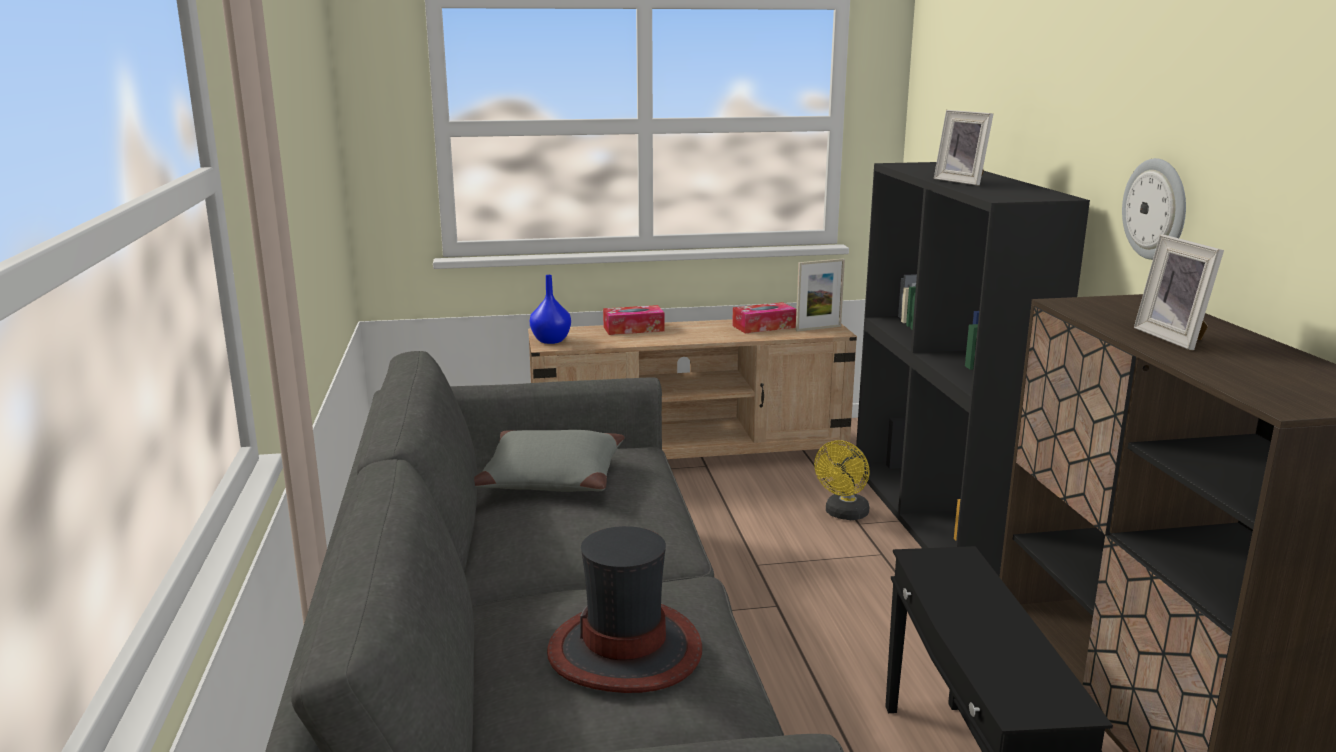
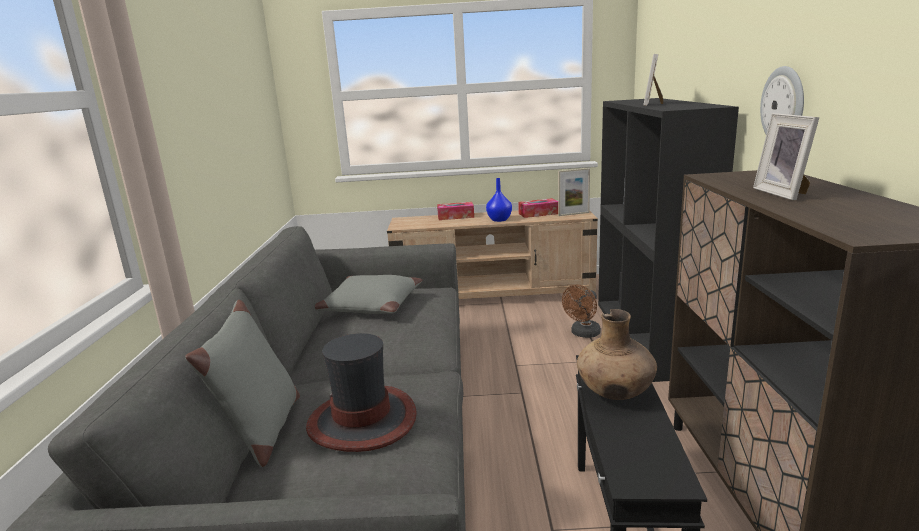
camera: 10 degrees right, 0 degrees up
blue vase [530,275,571,344] -> blue vase moved to [486,178,512,222]
yellow fan [814,440,869,520] -> brown fan [562,285,601,338]
picture frame [934,110,993,186] -> picture frame turned 45 degrees clockwise [643,54,663,106]
none -> grey pillow [185,300,300,467]
none -> brown vase [577,309,657,400]

